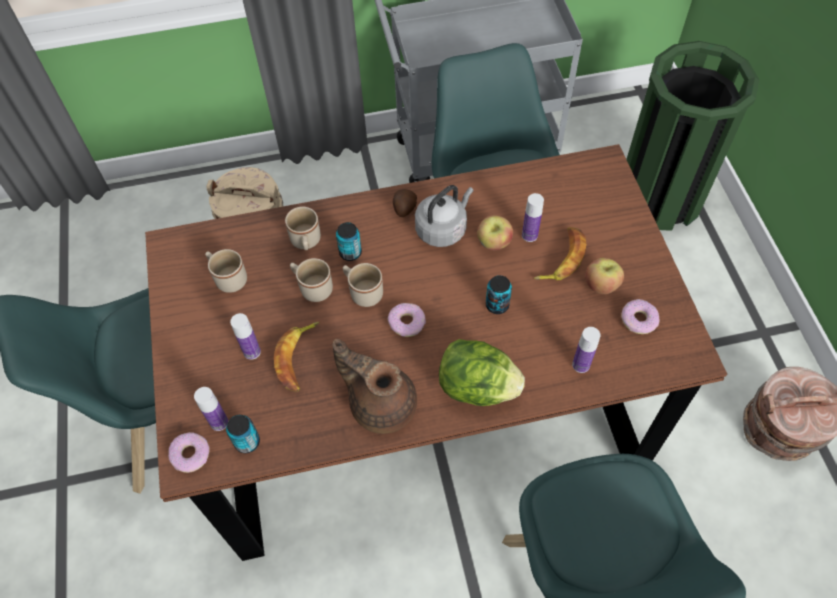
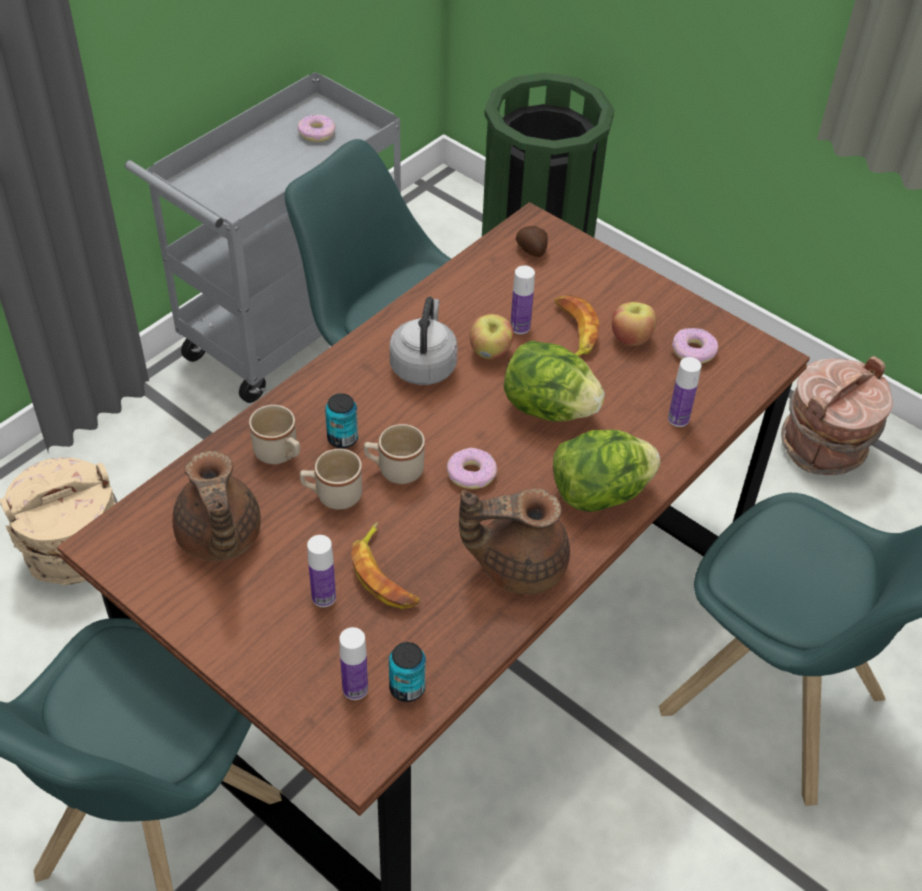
camera: 40 degrees left, 10 degrees down
donut [168,432,210,473] -> donut moved to [298,115,336,142]
beige mug [205,249,247,293] -> brown teapot [173,451,261,561]
potato [393,189,417,217] -> potato moved to [516,226,548,257]
can [486,275,512,314] -> lettuce [504,340,605,422]

